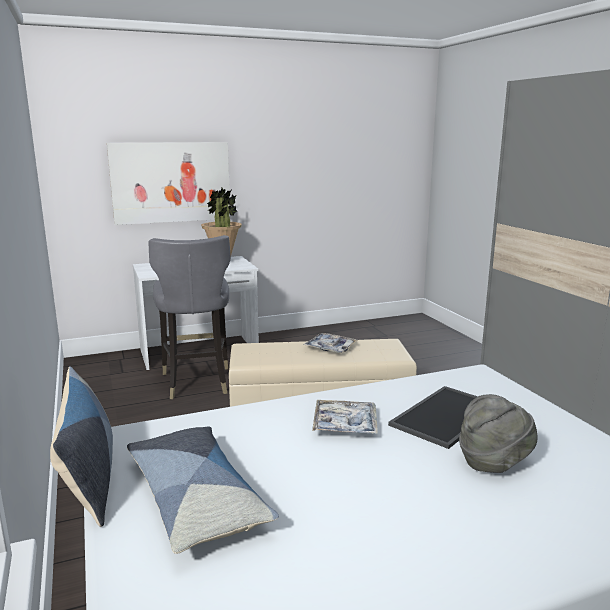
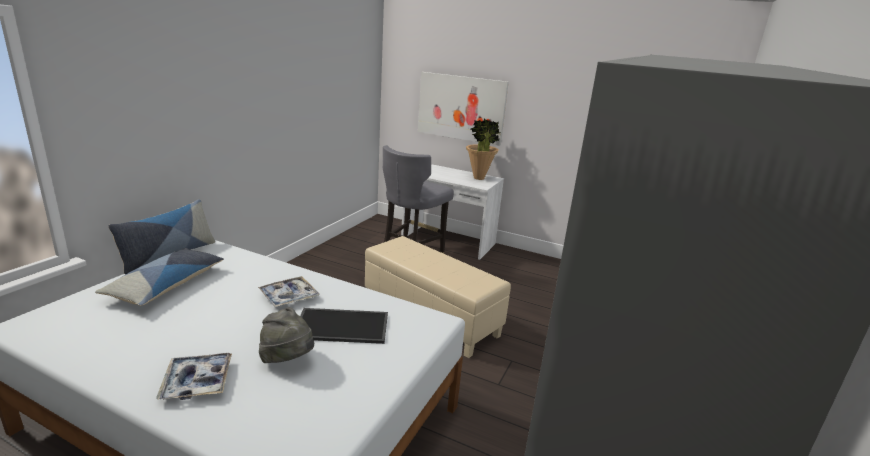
camera: 45 degrees right, 5 degrees up
tray [303,333,358,353] -> tray moved to [156,353,232,400]

